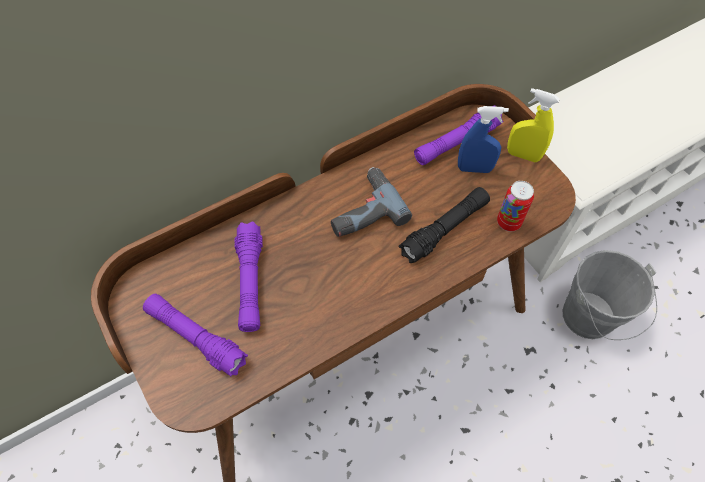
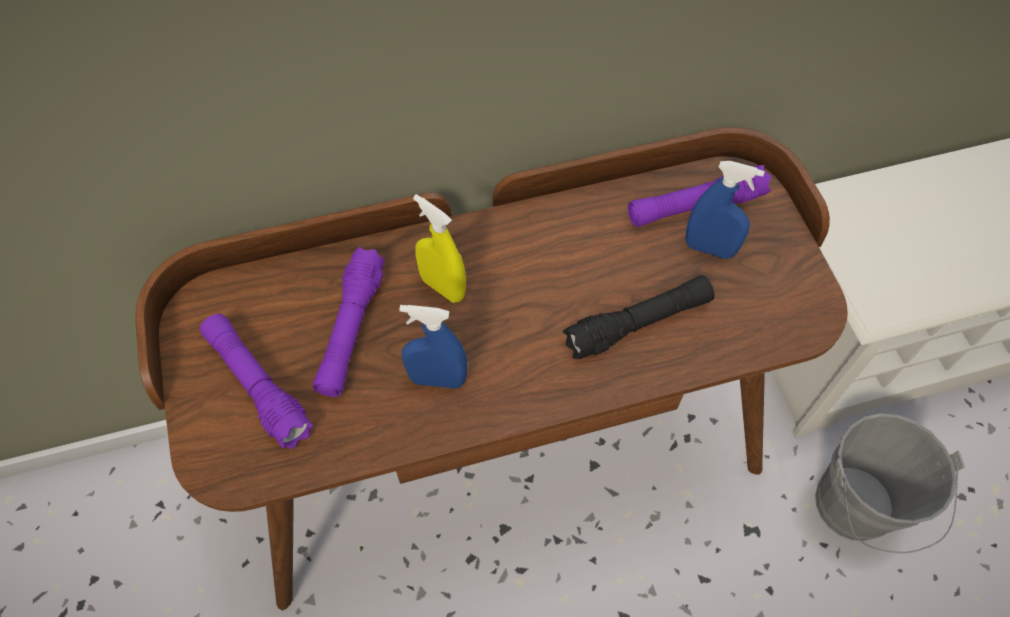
camera: 15 degrees right, 0 degrees up
power drill [331,167,412,237] -> none
can [497,181,534,232] -> none
yellow spray bottle [507,88,560,162] -> yellow spray bottle moved to [413,194,466,303]
none -> blue spray bottle [399,305,467,389]

